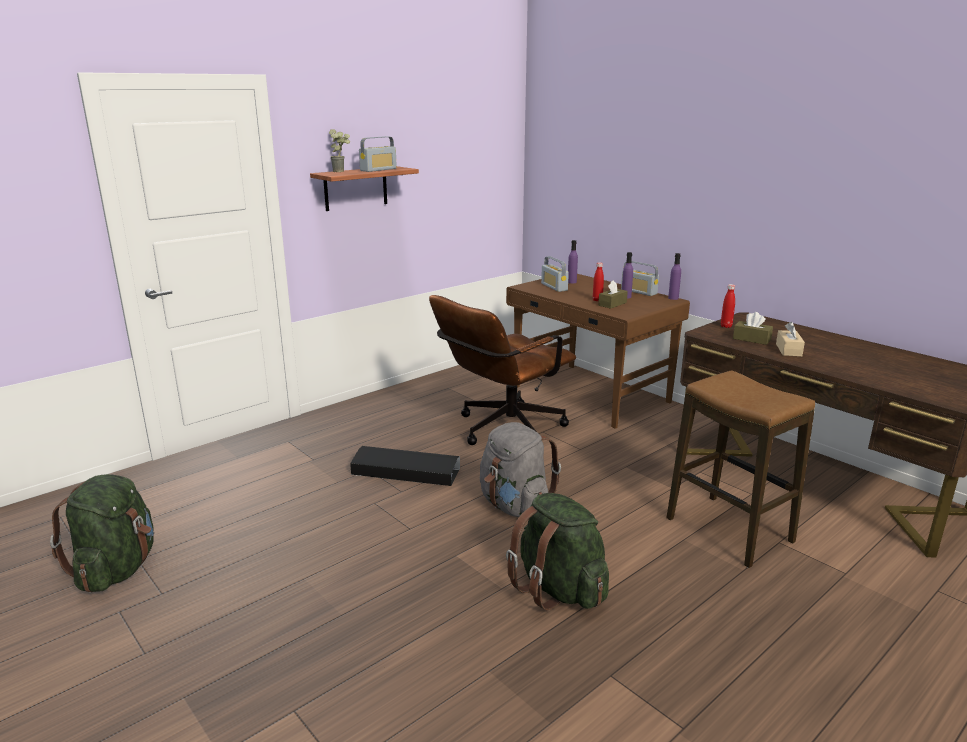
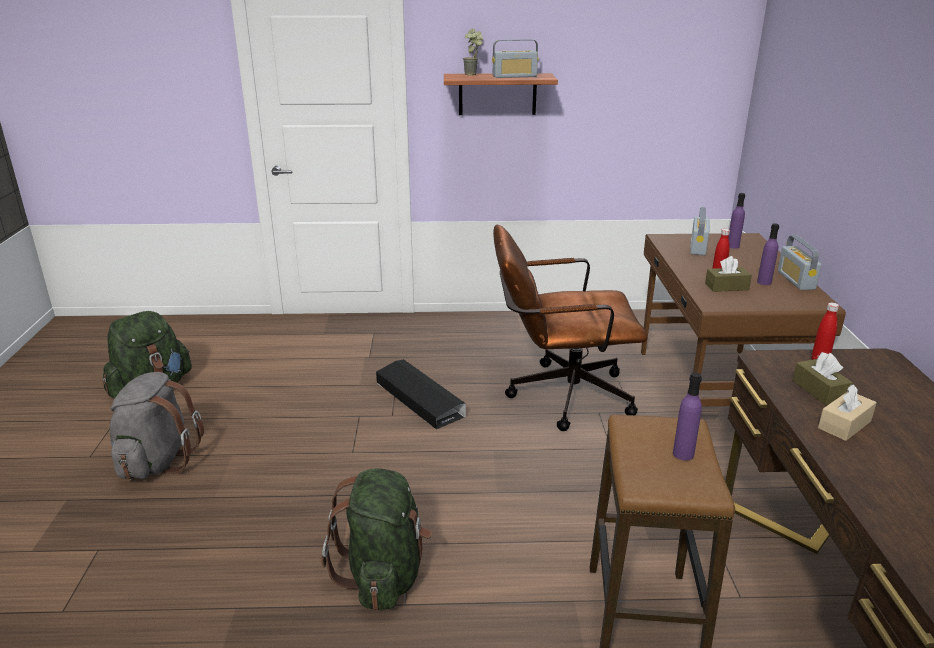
camera: 40 degrees right, 5 degrees up
grey backpack [480,422,561,517] -> grey backpack moved to [109,372,204,479]
purple bottle [668,253,681,300] -> purple bottle moved to [673,372,702,461]

